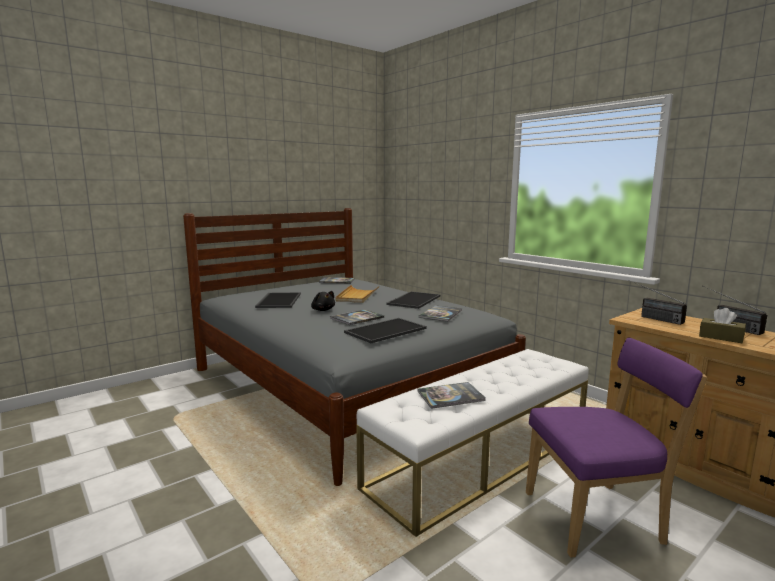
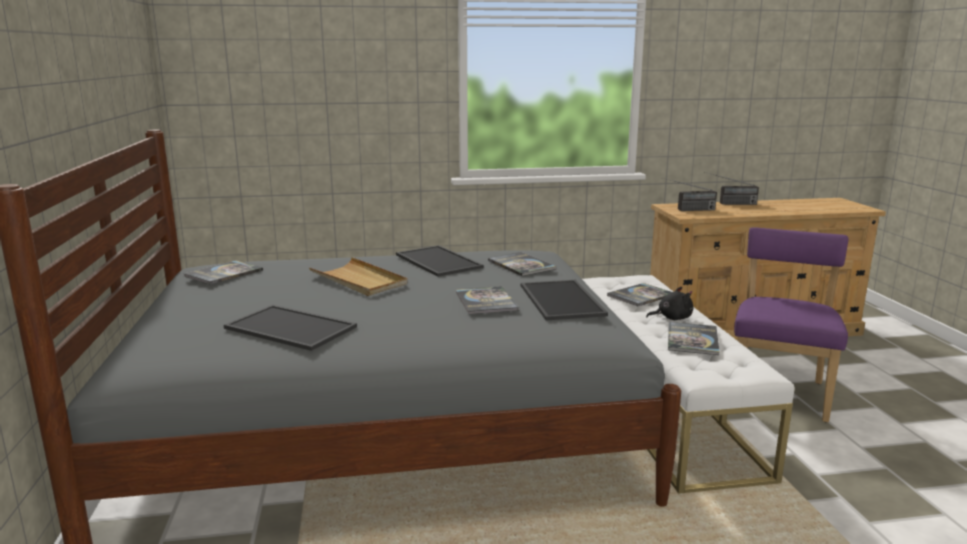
camera: 60 degrees left, 5 degrees up
black plush toy [311,291,335,311] -> black plush toy moved to [646,287,693,320]
brown tissue box [699,308,746,343] -> none
none -> book [607,283,671,306]

